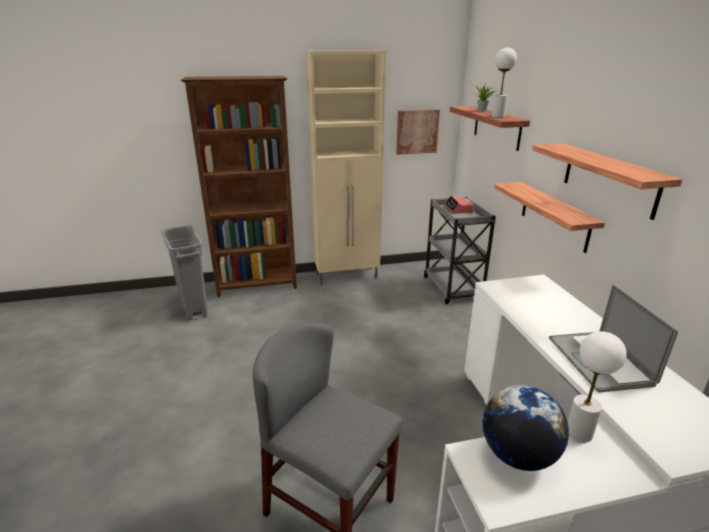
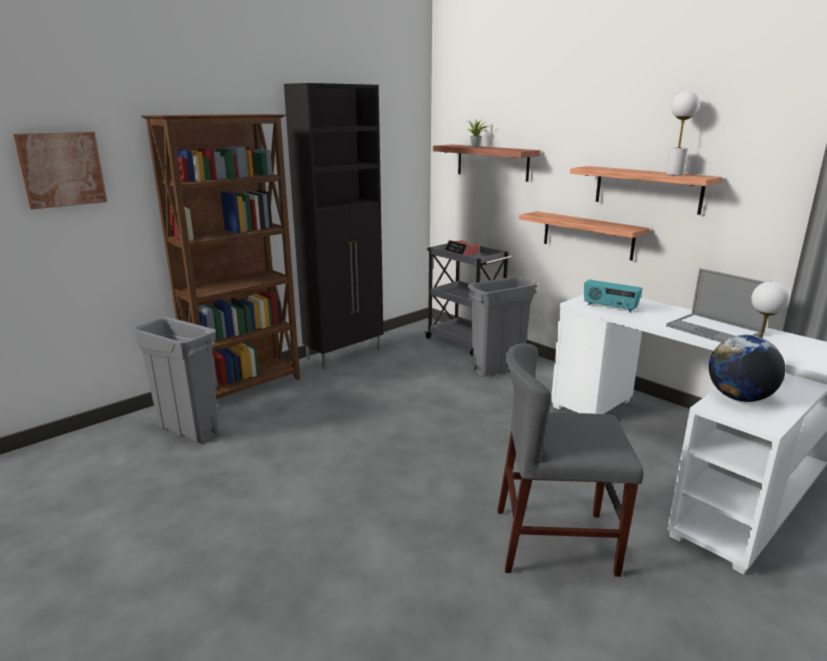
camera: 30 degrees left, 5 degrees down
beige cabinet [306,50,386,285] -> black cabinet [284,83,383,369]
picture [396,109,440,155] -> picture moved to [13,132,107,210]
white table lamp [491,47,517,118] -> white table lamp moved to [666,91,700,175]
none -> grey trash can [468,277,537,377]
none -> radio [584,280,643,313]

